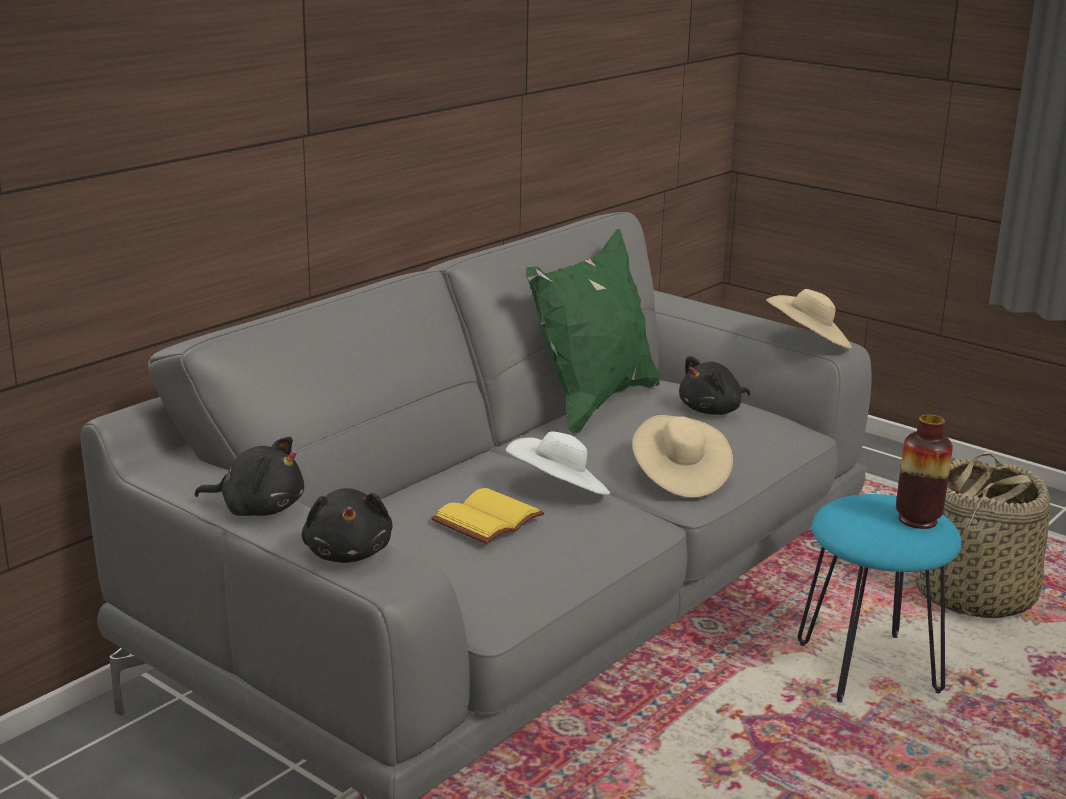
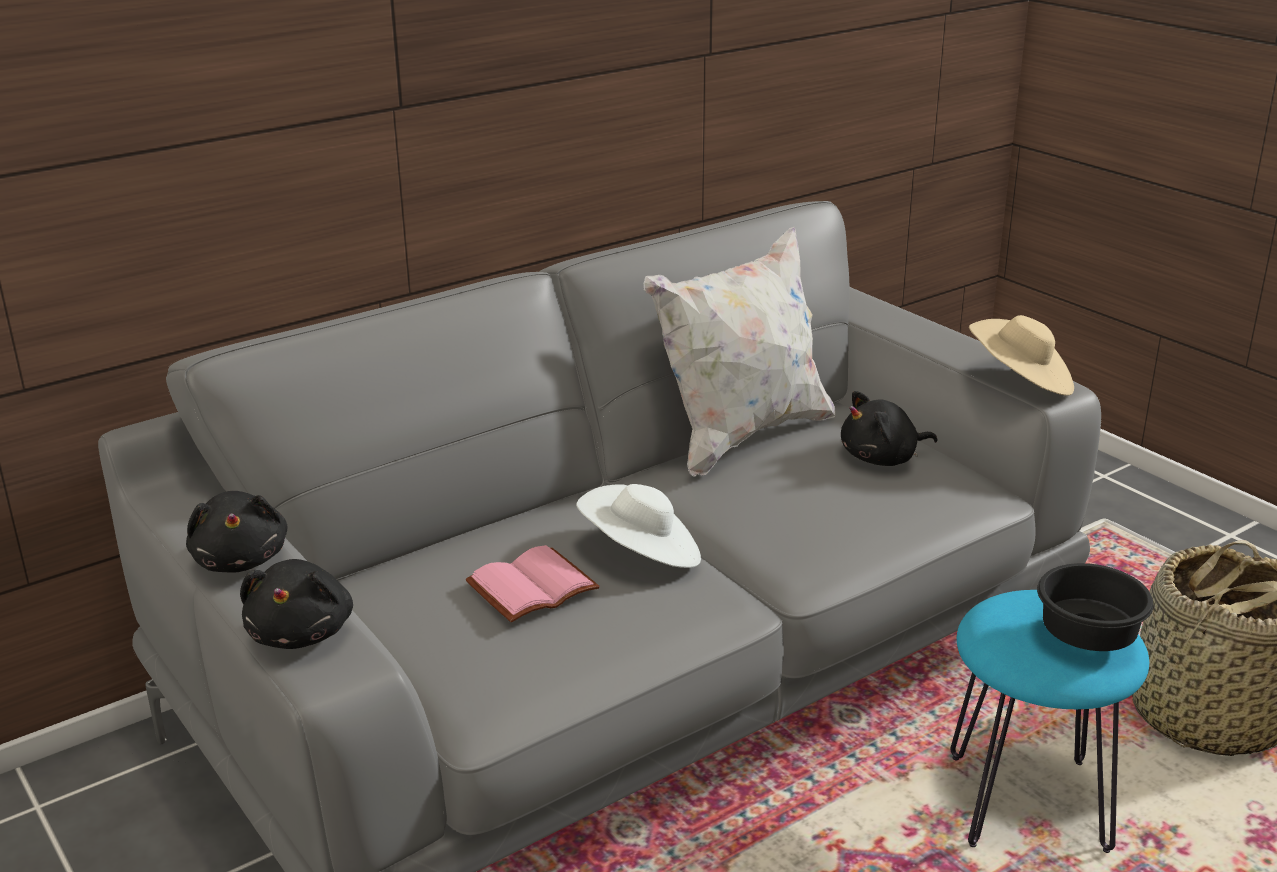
camera: 15 degrees right, 5 degrees up
black plush toy [195,436,304,516] -> black plush toy turned 45 degrees clockwise [186,491,288,573]
yellow book [431,488,544,544] -> pink book [465,545,600,622]
green pillow [526,229,660,433] -> white pillow [644,227,835,477]
beige hat [632,415,733,498] -> none
vase [896,414,953,529] -> black bowl [1037,563,1154,651]

